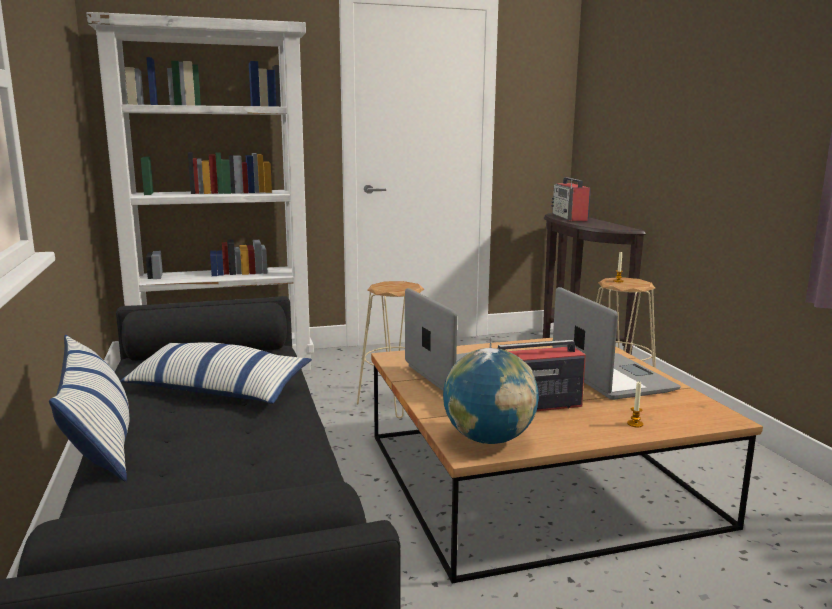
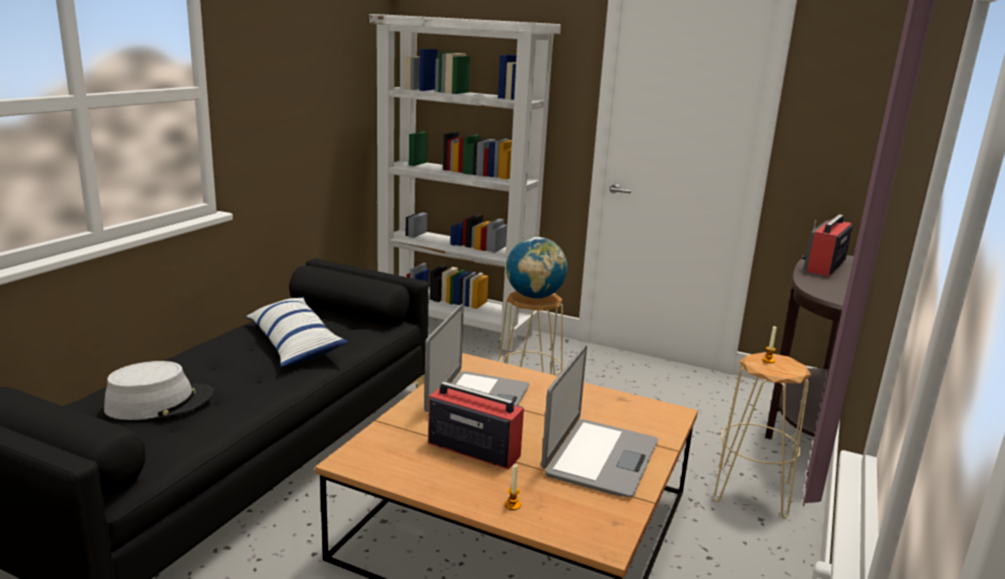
camera: 40 degrees right, 5 degrees up
pillow [49,335,130,482] -> none
globe [443,348,539,444] -> globe moved to [506,237,567,299]
none -> grey hat [104,361,214,420]

